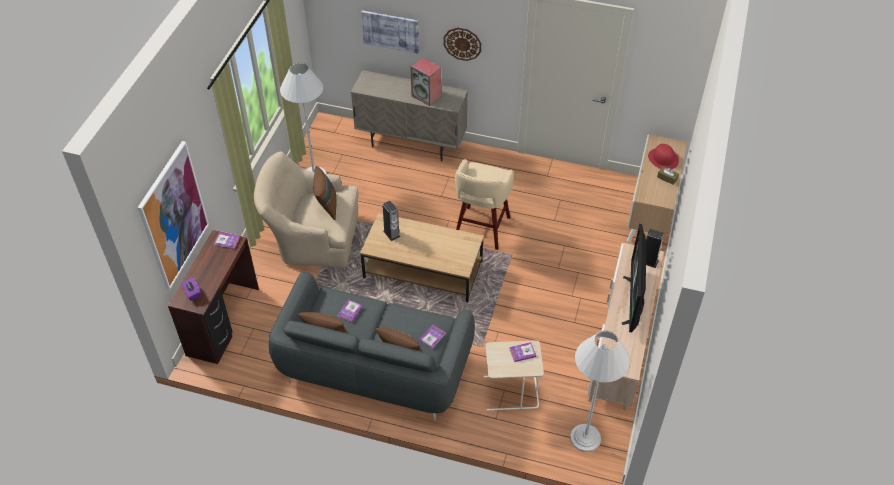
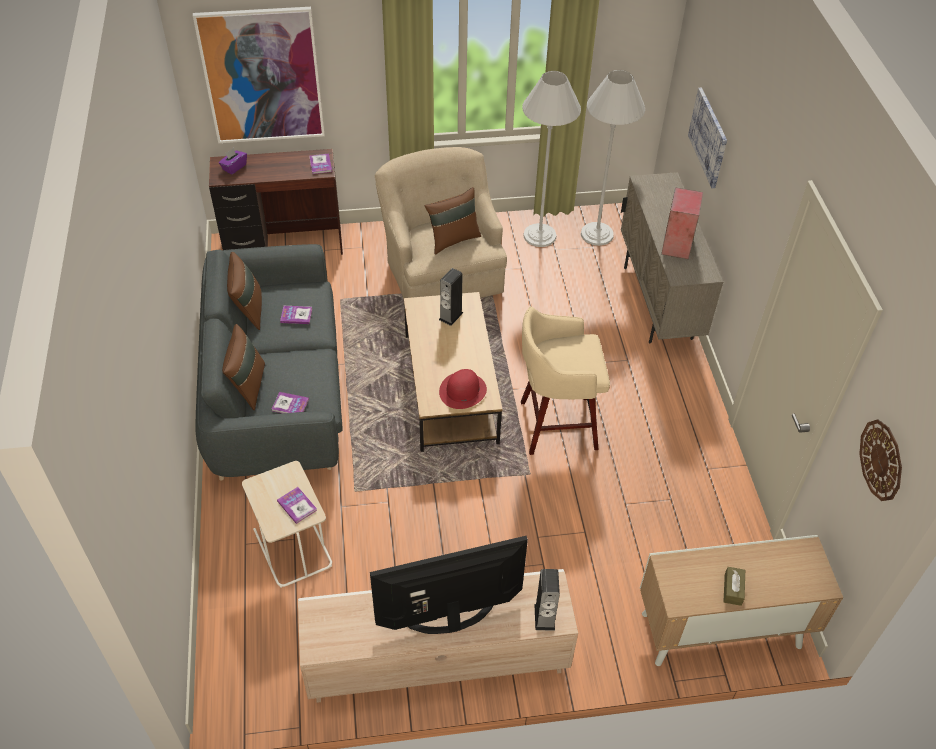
camera: 65 degrees right, 0 degrees up
wall clock [444,27,481,61] -> wall clock moved to [859,419,902,501]
white floor lamp [570,331,630,452] -> white floor lamp moved to [581,70,645,246]
red hat [648,144,679,170] -> red hat moved to [439,369,487,409]

